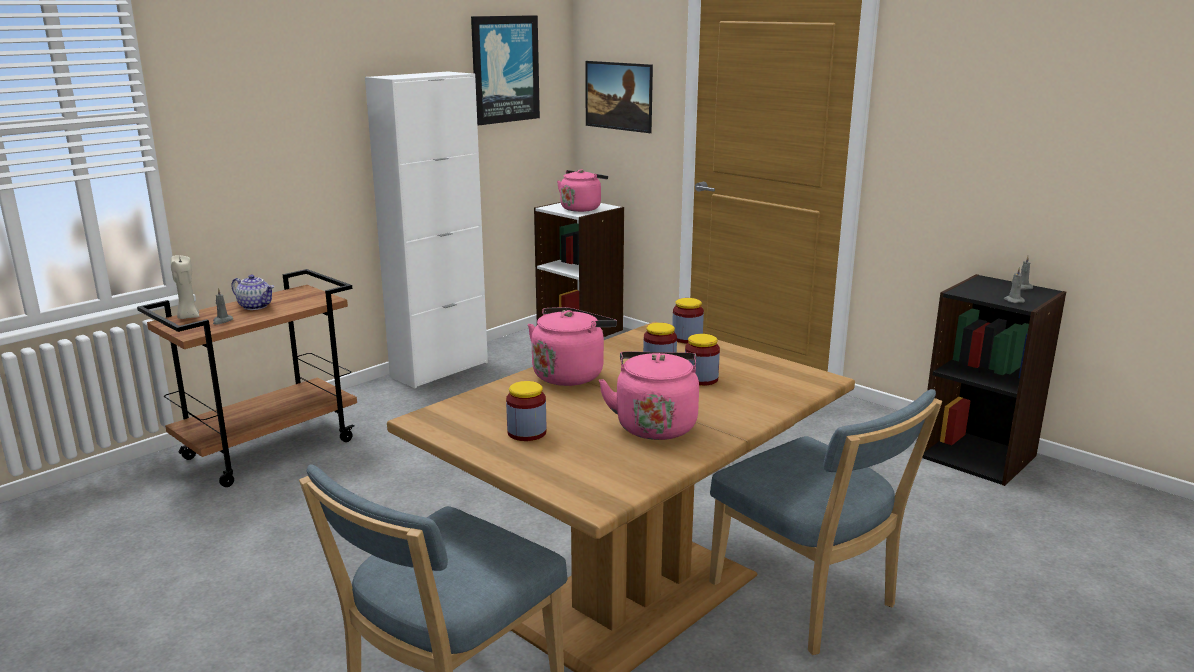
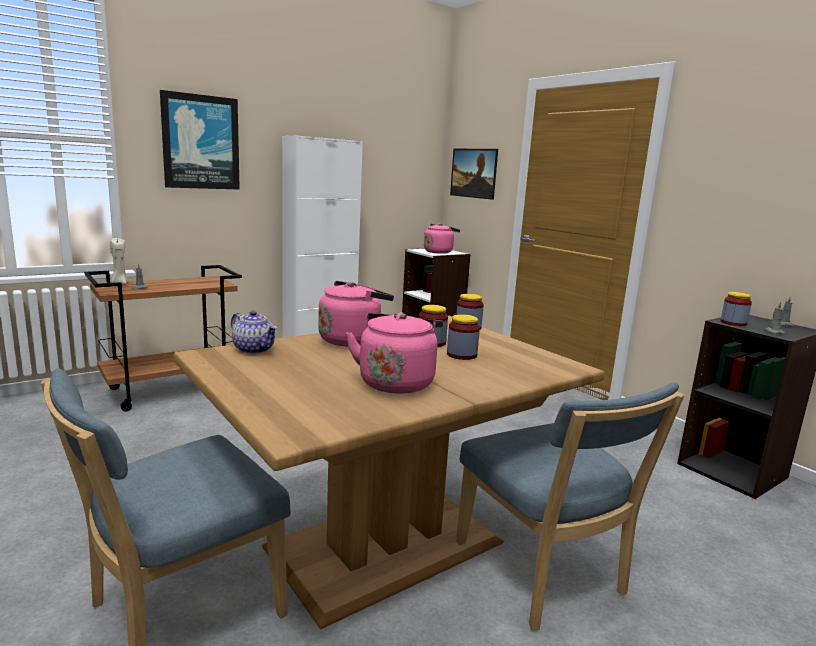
camera: 10 degrees right, 5 degrees down
teapot [232,275,274,310] -> teapot moved to [231,310,277,354]
picture [471,15,540,126] -> picture moved to [160,90,240,190]
jar [506,381,546,441] -> jar moved to [720,292,752,326]

